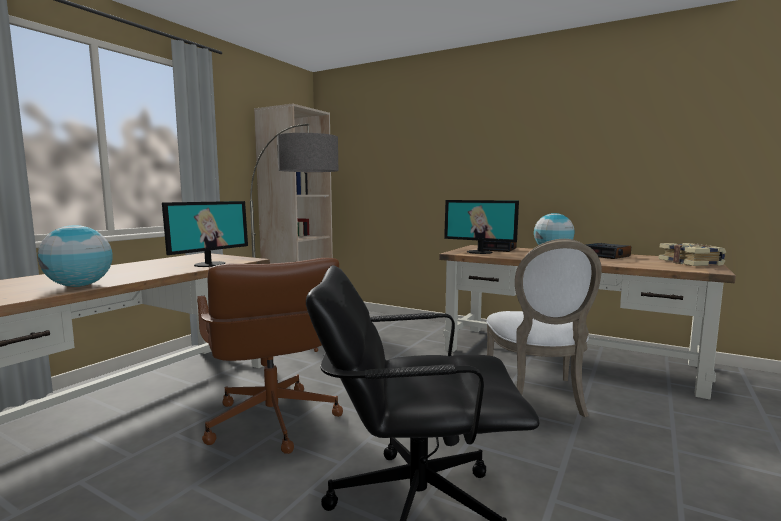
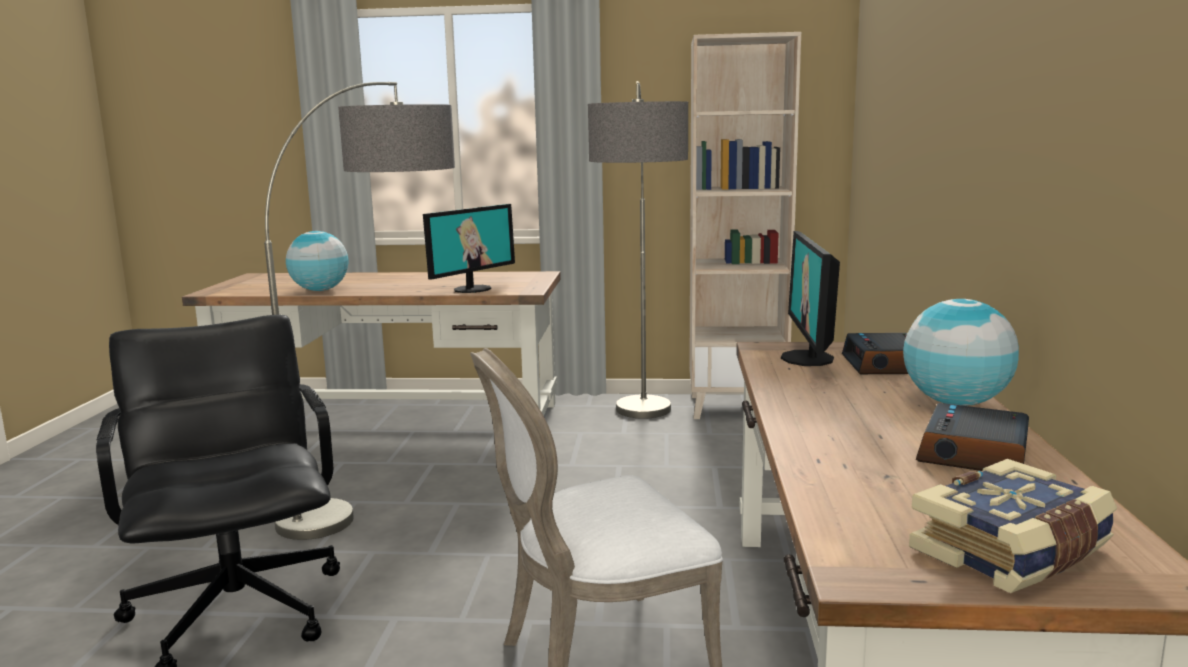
camera: 65 degrees right, 5 degrees up
monitor [162,201,248,267] -> monitor turned 60 degrees counterclockwise [423,204,515,293]
brown office chair [197,258,343,454] -> floor lamp [264,82,455,540]

